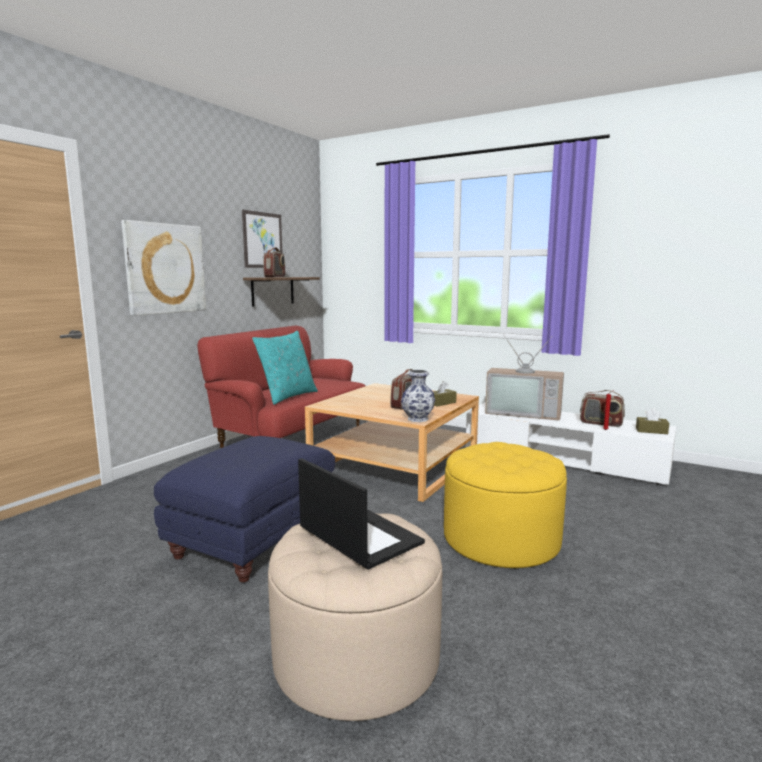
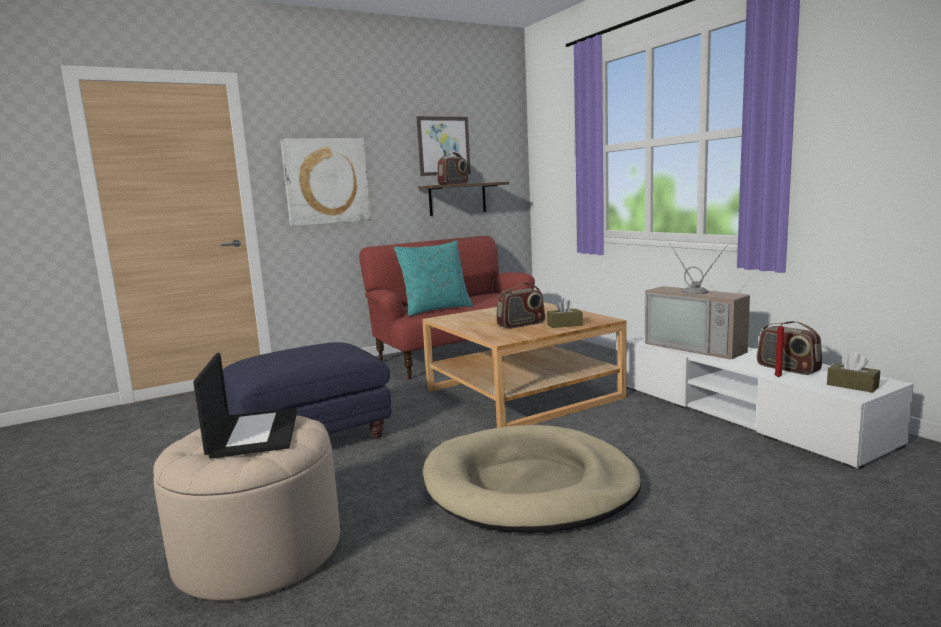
camera: 30 degrees right, 0 degrees up
vase [401,370,435,422] -> none
yellow ottoman [444,442,567,569] -> beige dog bed [423,425,641,533]

